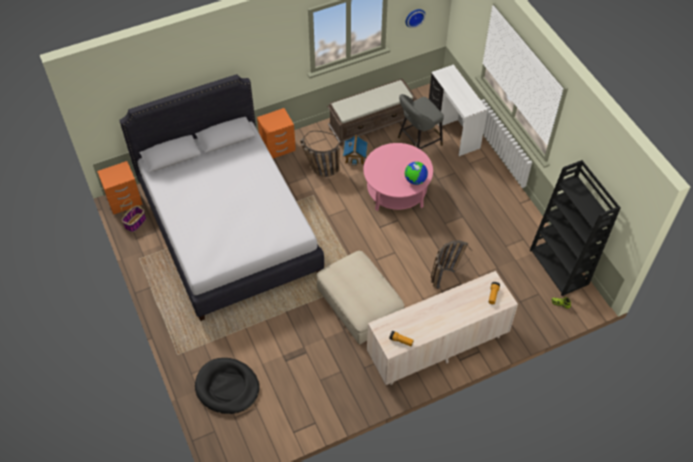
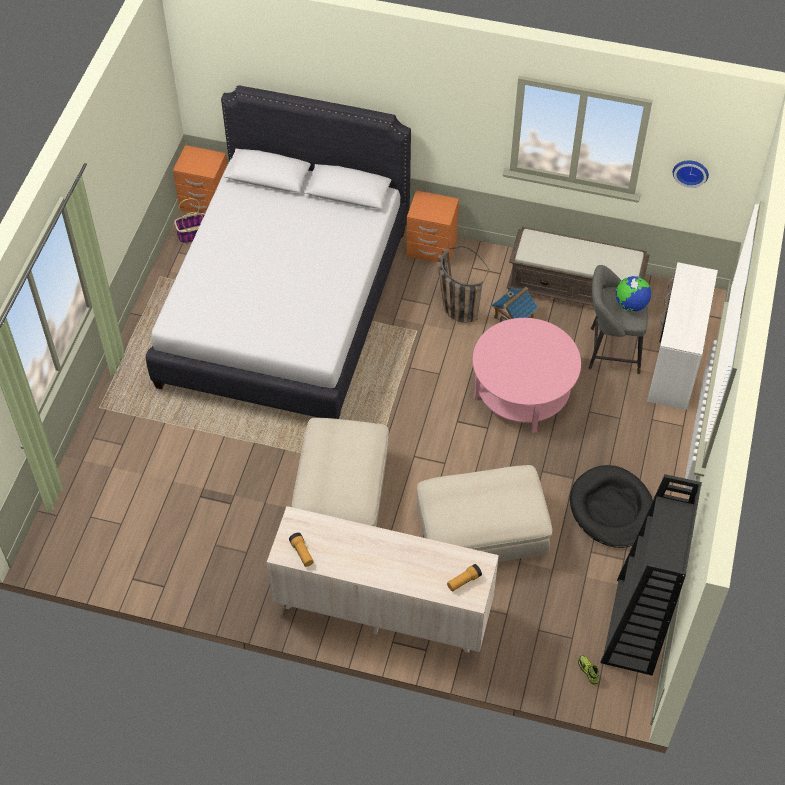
camera: 40 degrees right, 0 degrees up
black dog bed [195,358,259,414] -> black dog bed moved to [570,465,653,548]
globe [405,162,428,185] -> globe moved to [616,276,651,312]
basket [431,240,472,289] -> beige ottoman [417,465,552,562]

